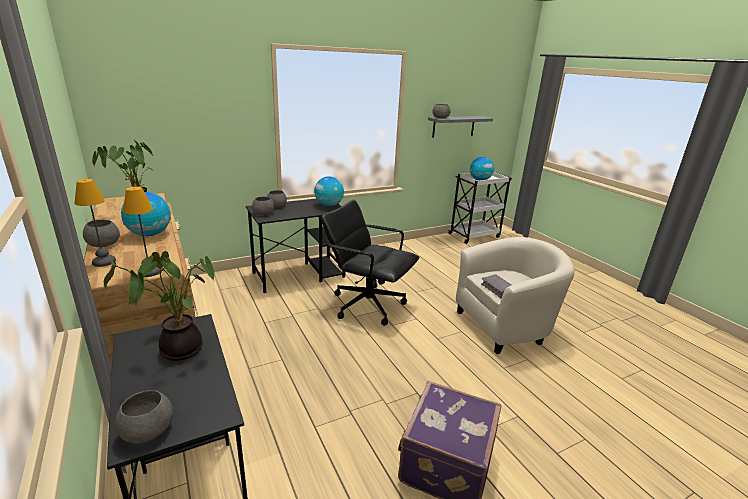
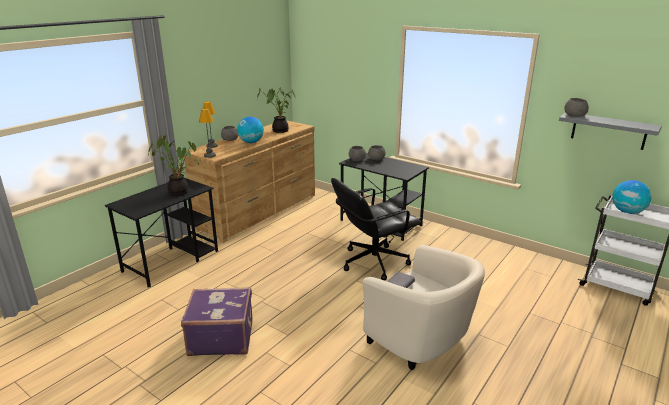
camera: 65 degrees right, 0 degrees up
grey bowl [115,390,173,444] -> none
globe [314,177,344,206] -> none
black office chair [321,200,419,326] -> black office chair turned 120 degrees counterclockwise [331,178,421,281]

